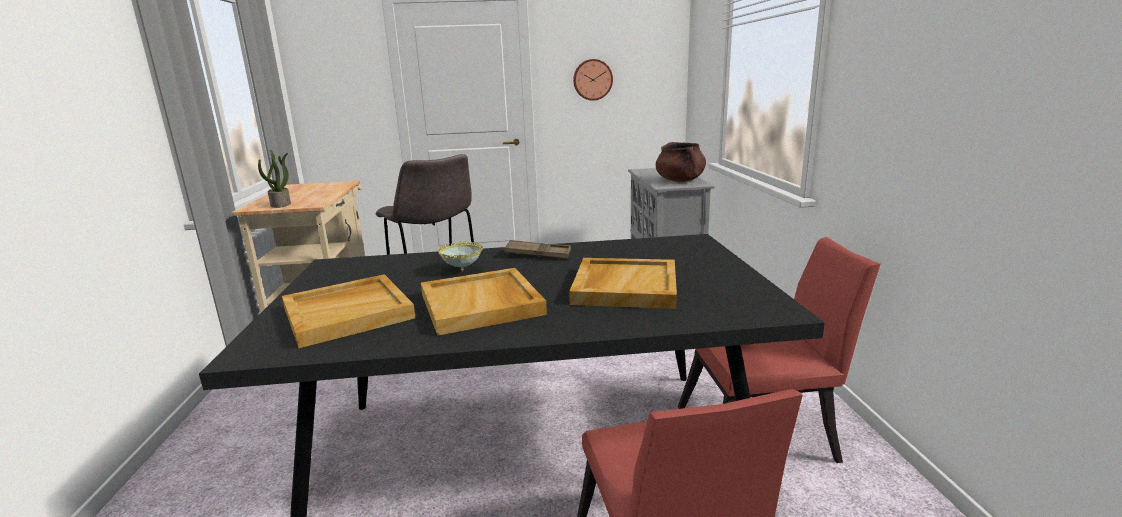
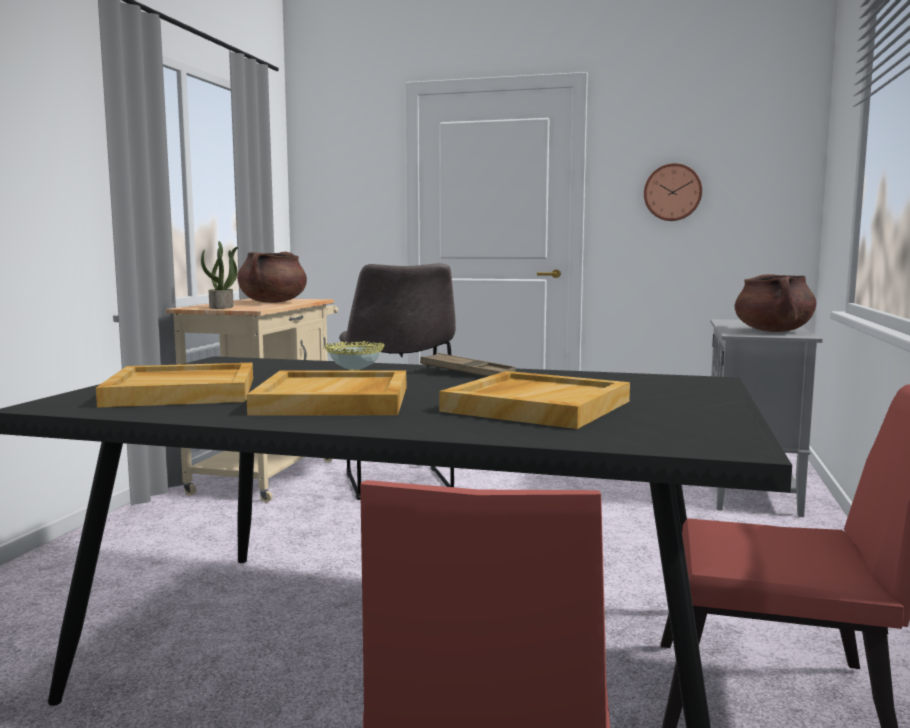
camera: 20 degrees right, 10 degrees down
none -> brown cooking pot [237,252,307,303]

